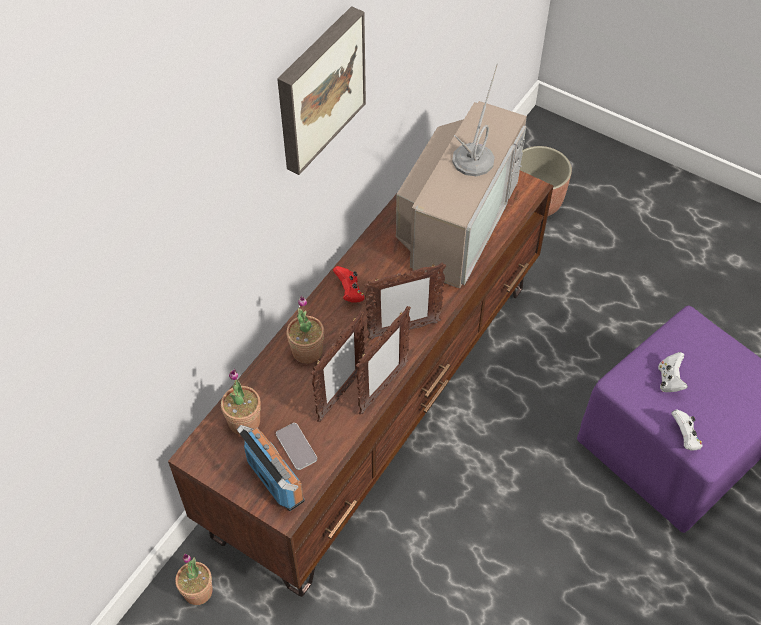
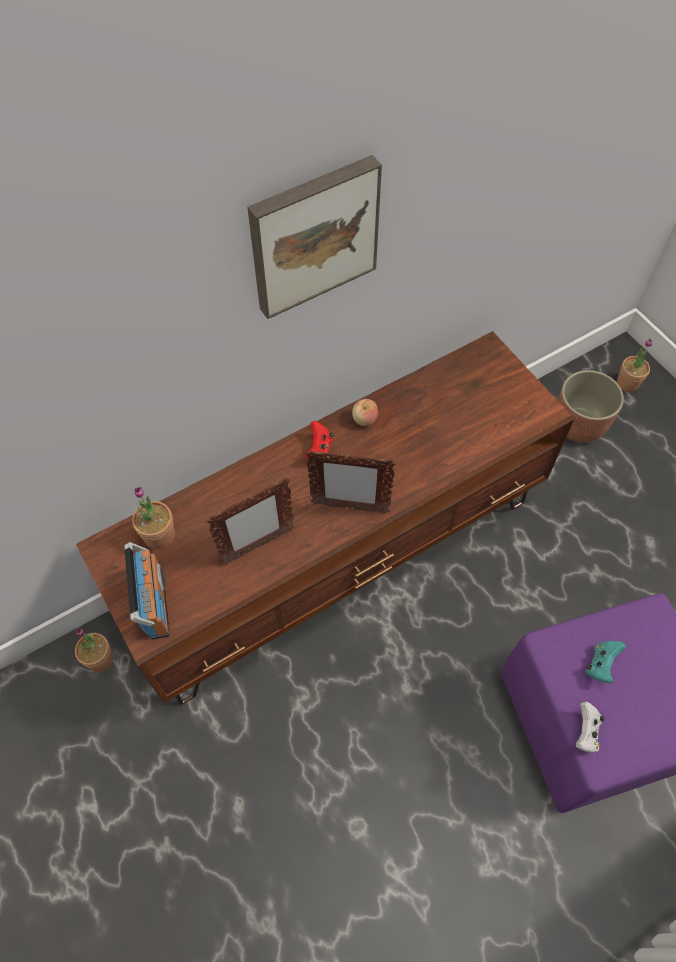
camera: 25 degrees right, 5 degrees up
phone [276,423,317,470] -> none
potted plant [286,296,324,364] -> potted plant moved to [617,338,653,392]
picture frame [356,306,411,415] -> none
television [396,64,527,288] -> none
white game controller [658,352,688,392] -> turquoise game controller [585,641,626,684]
none -> apple [352,399,378,426]

